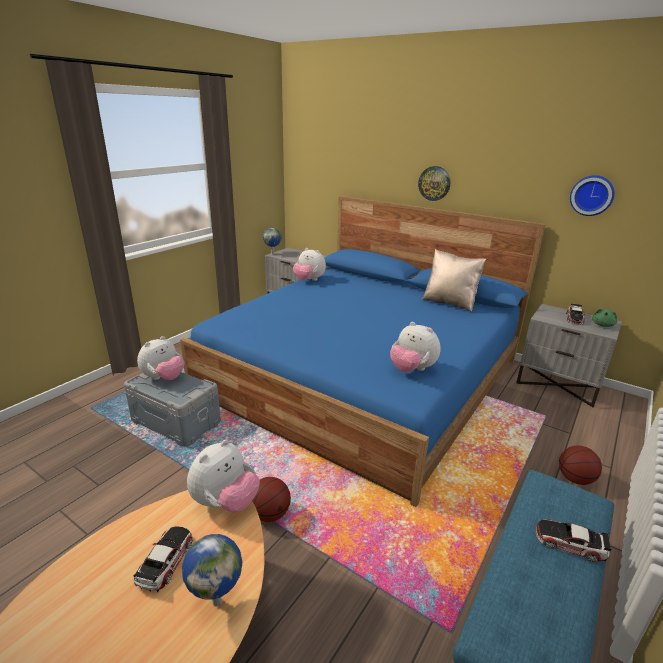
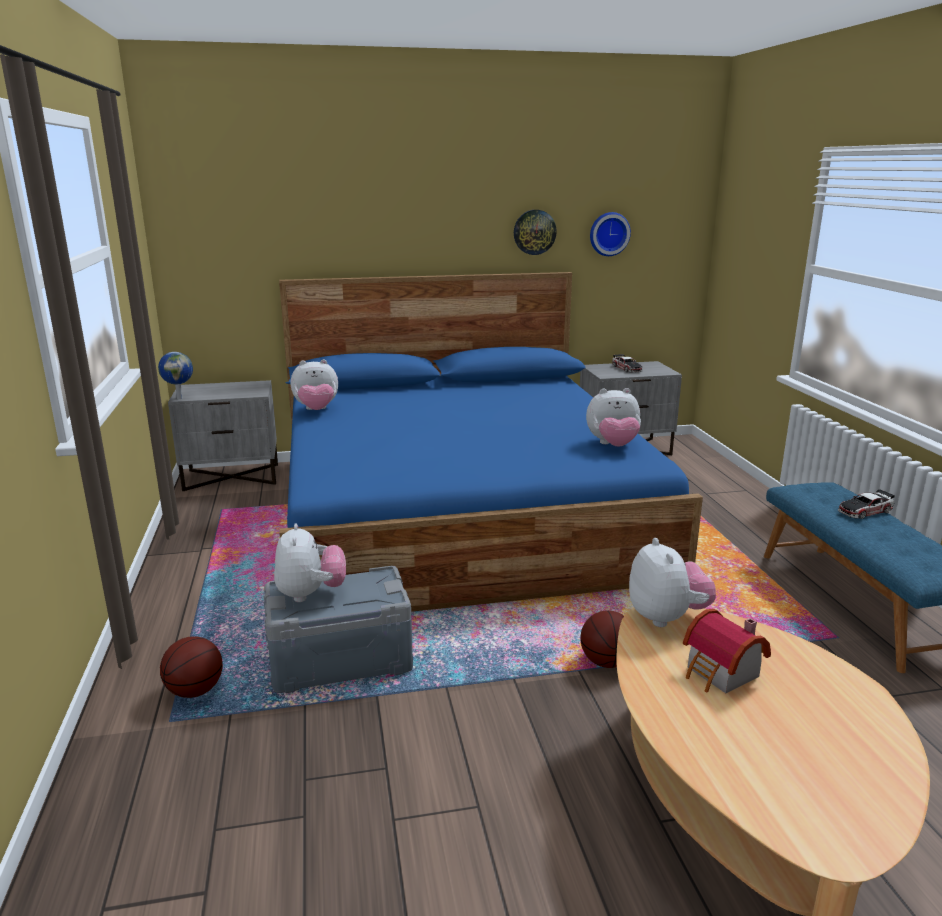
camera: 45 degrees left, 5 degrees down
toy car [134,527,193,592] -> toy house [683,609,771,693]
globe [182,534,242,607] -> none
wall clock [418,166,450,201] -> wall clock moved to [514,210,557,255]
beige pillow [422,249,486,312] -> none
basketball [559,446,602,485] -> basketball moved to [160,636,223,698]
green plush toy [592,308,618,327] -> none

